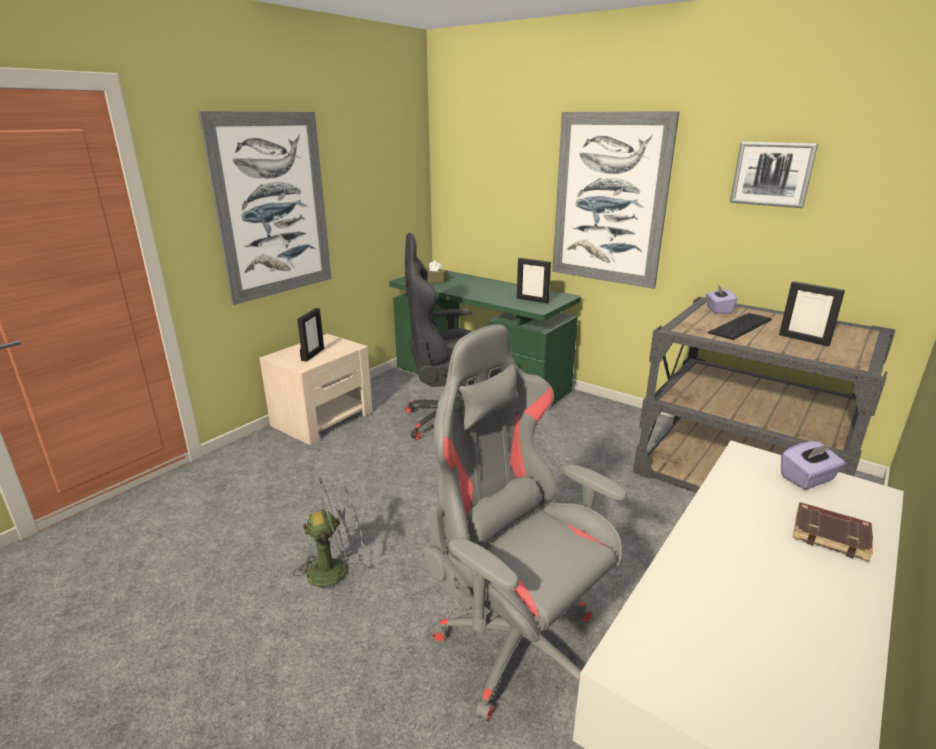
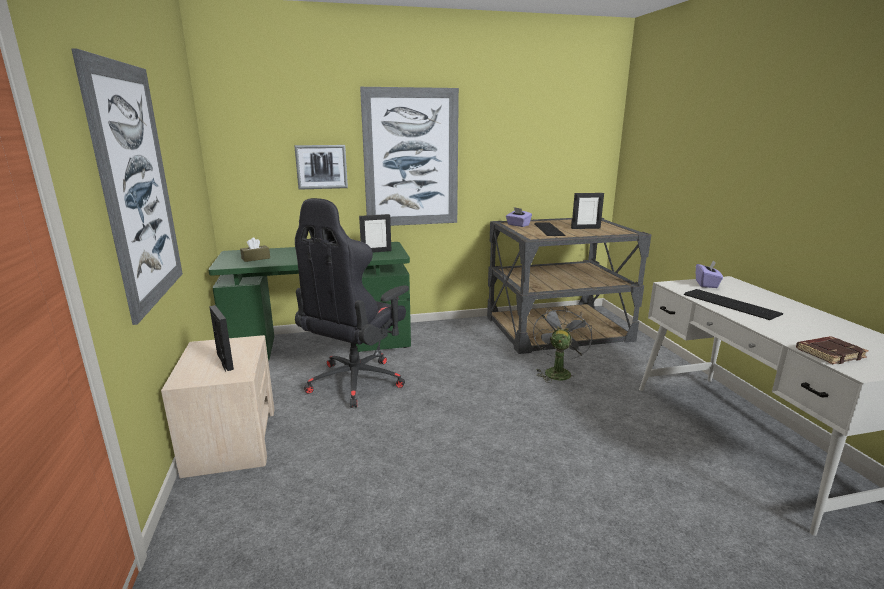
camera: 50 degrees left, 5 degrees down
grey fan [293,473,365,594] -> grey fan moved to [533,305,592,383]
grey office chair [424,324,627,721] -> none
picture [730,142,818,208] -> picture moved to [294,145,348,190]
brown book [792,502,873,562] -> brown book moved to [796,336,869,364]
none -> keyboard [684,289,783,320]

